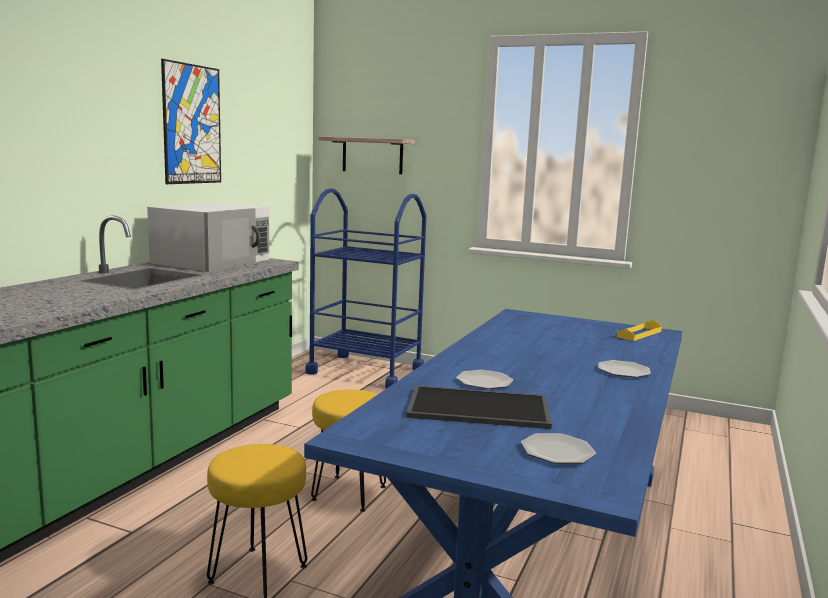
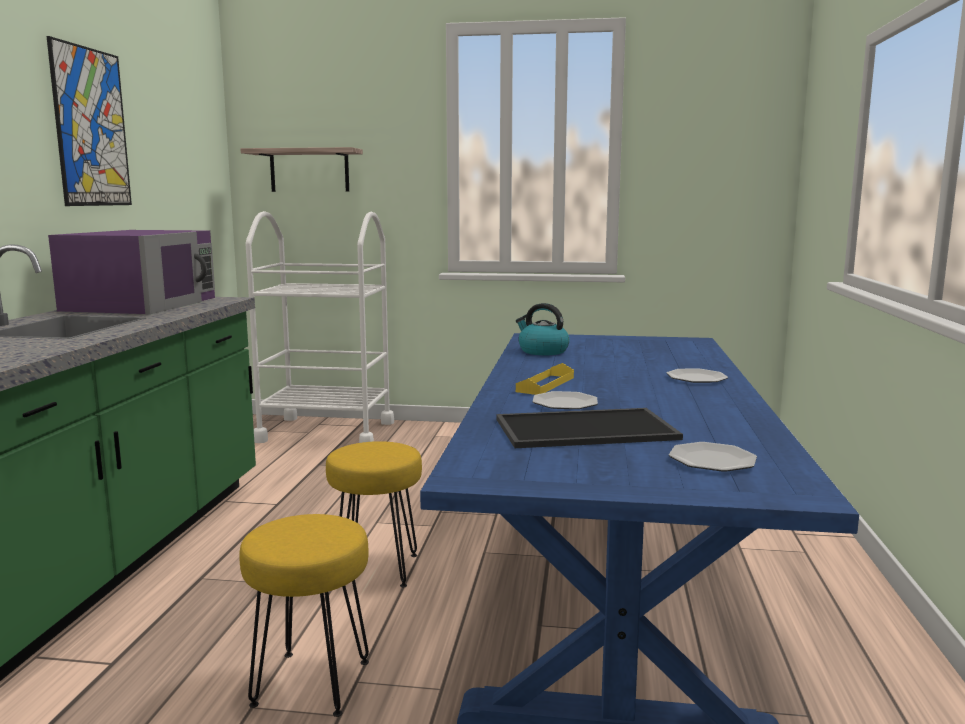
camera: 15 degrees left, 0 degrees up
white microwave [147,202,269,272] -> purple microwave [48,230,215,314]
blue cart [305,188,426,388] -> white cart [246,211,394,443]
yellow tray [617,320,662,341] -> yellow tray moved to [516,363,574,395]
none -> kettle [516,303,570,355]

